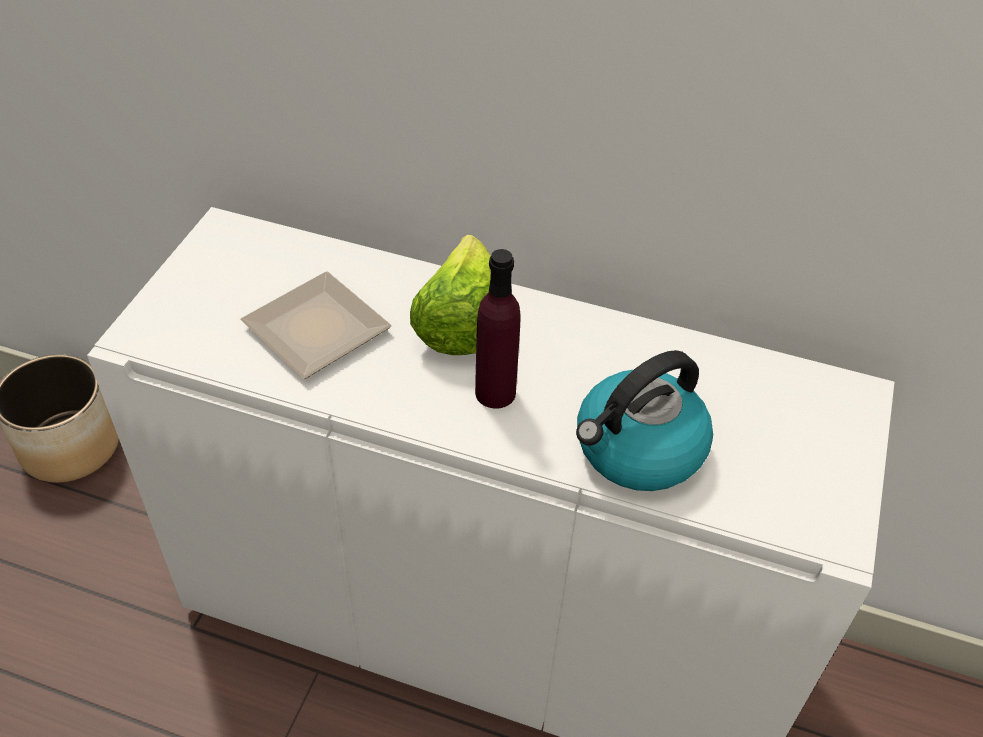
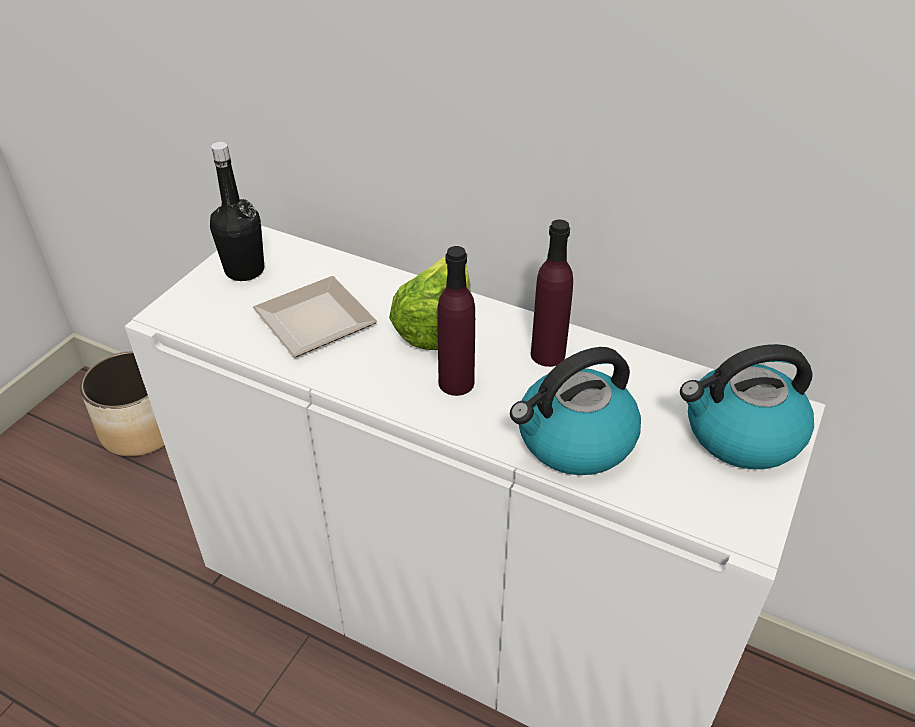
camera: 10 degrees right, 5 degrees down
none -> black bottle [210,142,264,281]
none -> purple bottle [531,220,573,367]
none -> kettle [680,344,814,469]

